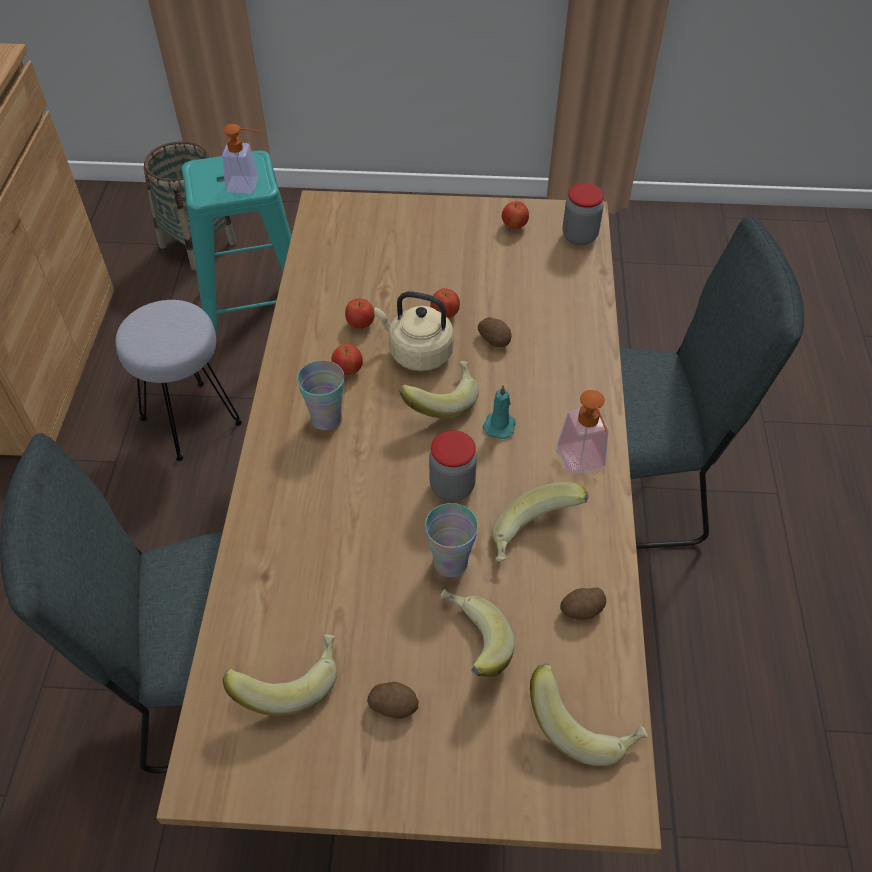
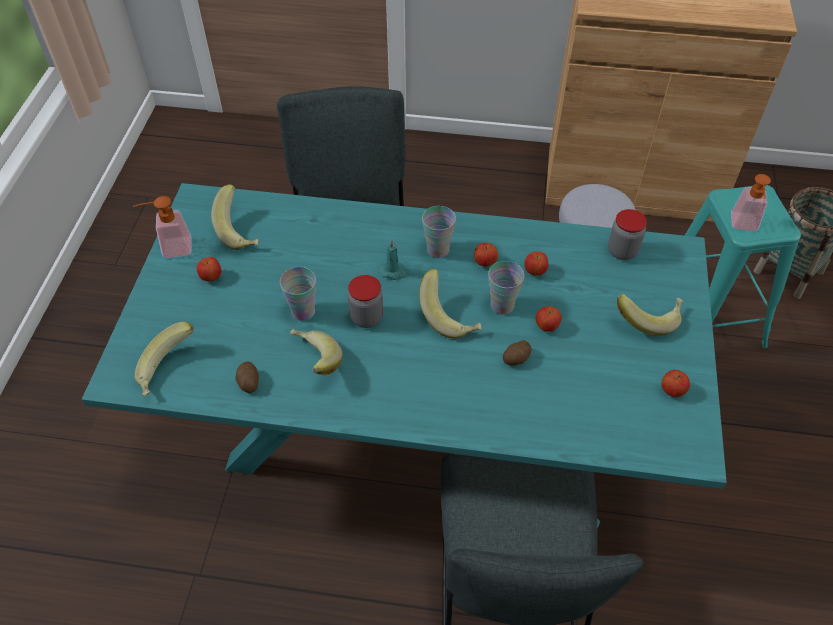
camera: 95 degrees right, 0 degrees up
brown dining table [156,190,662,855] -> turquoise dining table [82,183,727,529]
potato [367,682,418,719] -> apple [196,257,221,281]
beige kettle [374,291,454,371] -> cup [488,261,525,315]
banana [440,589,515,678] -> banana moved to [617,294,684,336]
turquoise candle [483,385,516,439] -> turquoise candle moved to [379,240,408,280]
soap dispenser [557,390,609,474] -> soap dispenser moved to [133,196,192,258]
jar [563,183,604,245] -> jar moved to [608,209,647,260]

